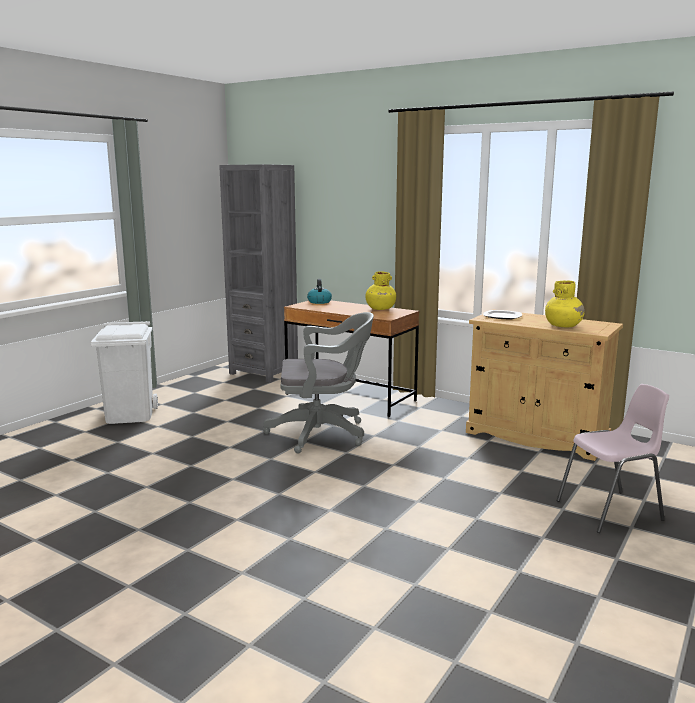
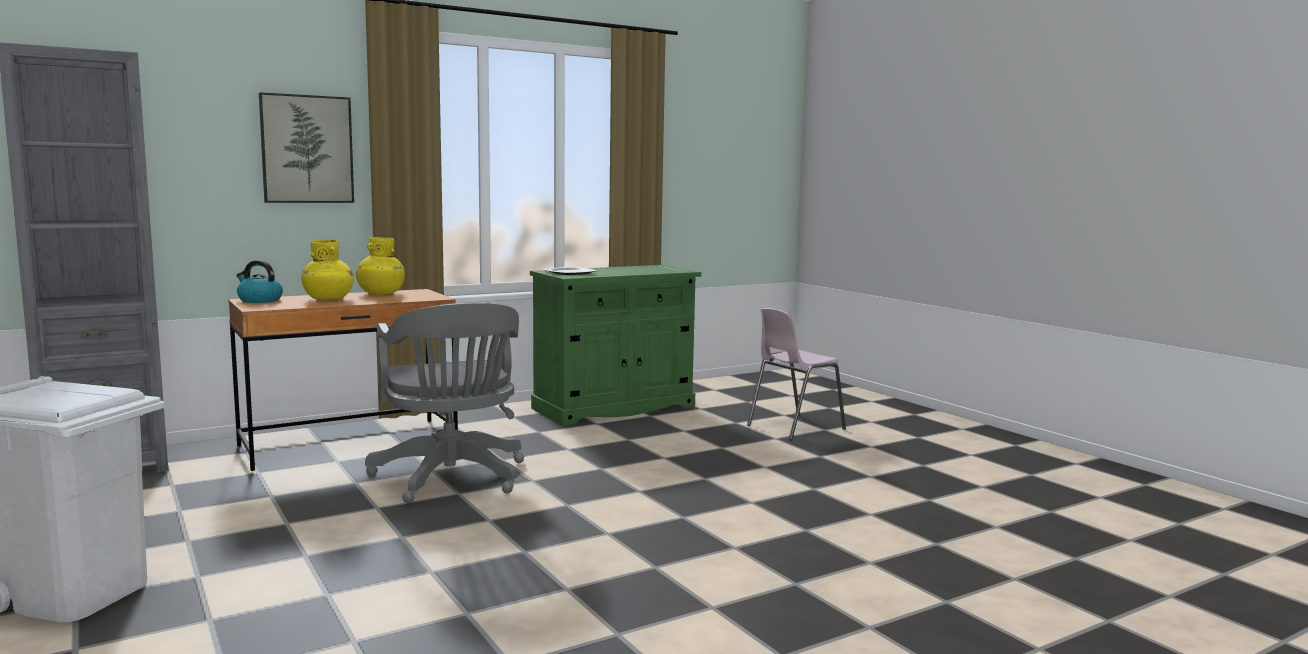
camera: 65 degrees left, 5 degrees down
grey office chair [263,312,374,454] -> grey office chair turned 135 degrees clockwise [365,303,524,503]
beige cabinet [466,313,623,461] -> green cabinet [530,265,701,426]
yellow vase [545,281,585,327] -> yellow vase moved to [301,239,354,300]
pink chair [556,384,669,533] -> pink chair turned 135 degrees counterclockwise [747,308,846,441]
none -> picture [259,92,354,203]

